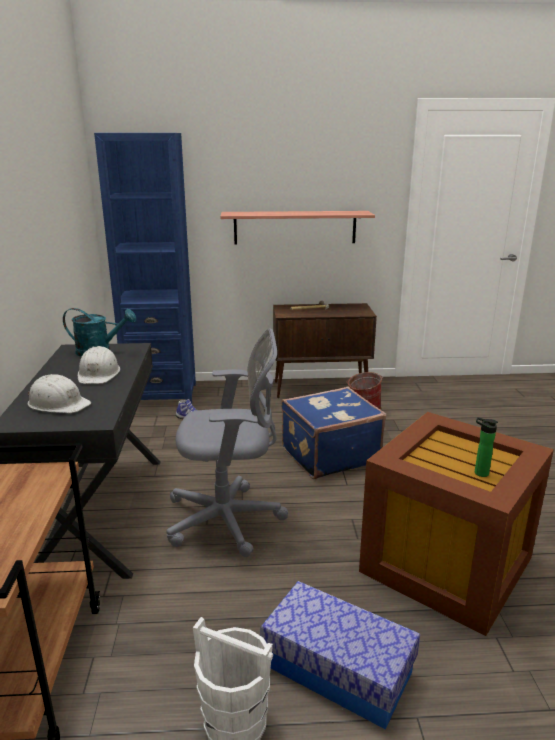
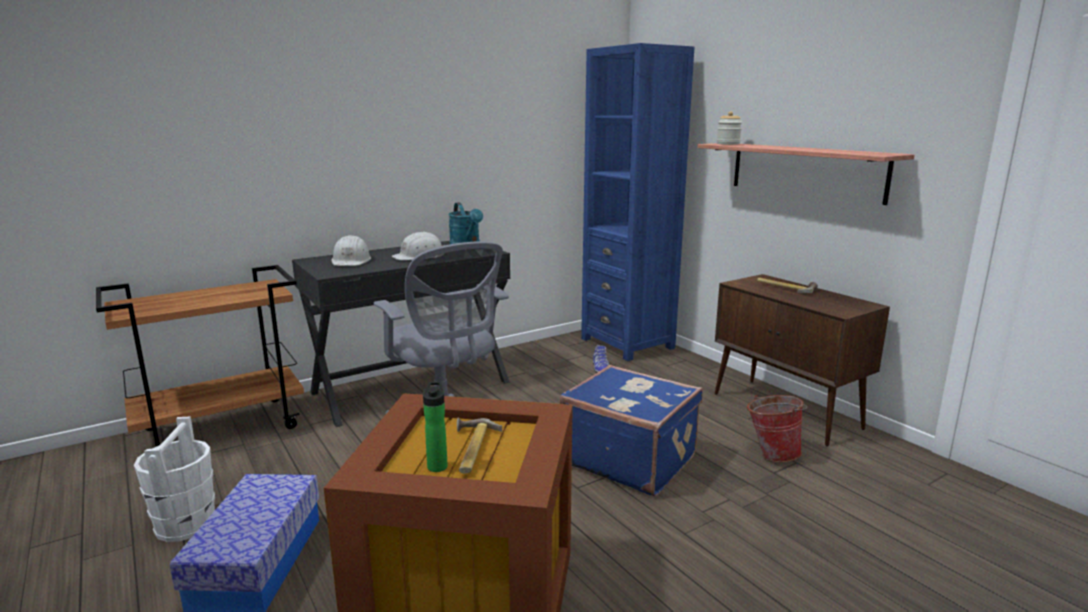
camera: 60 degrees right, 5 degrees down
none -> hammer [457,417,502,474]
none -> jar [717,111,742,145]

